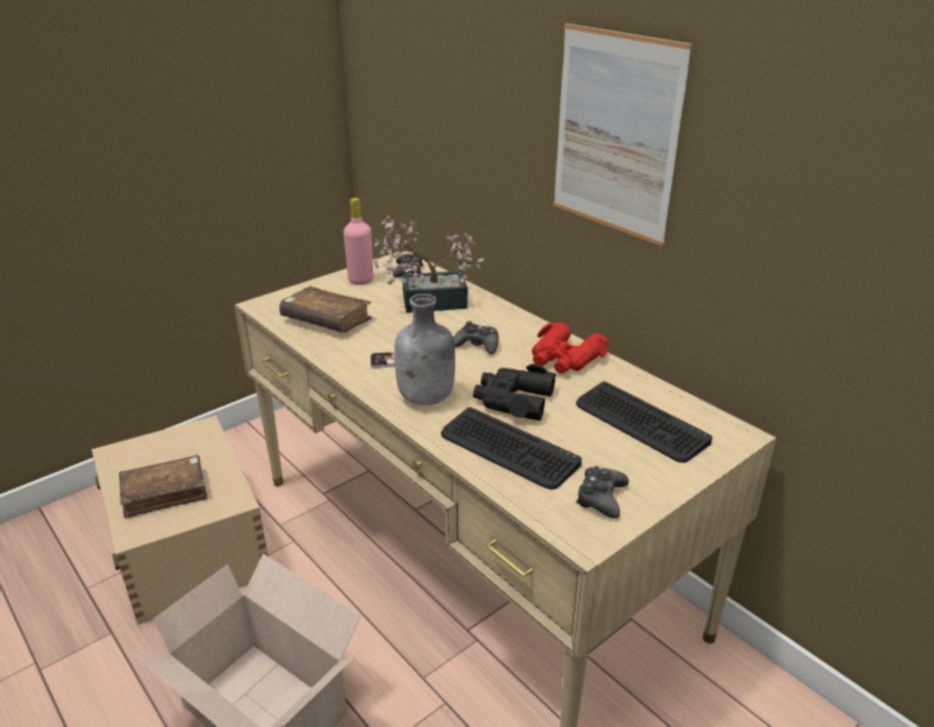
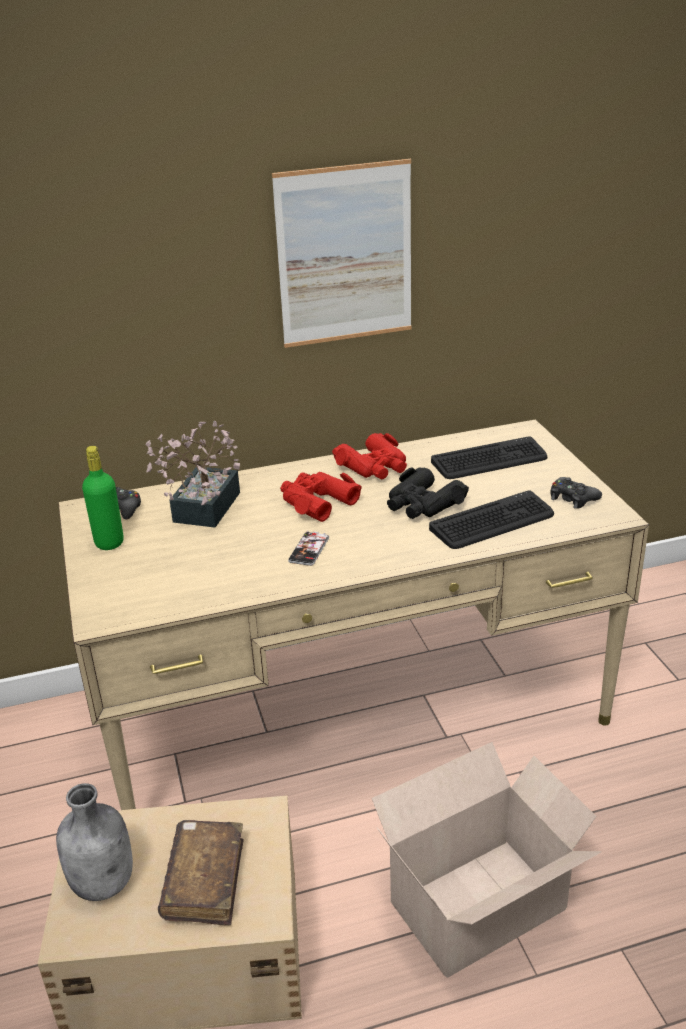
camera: 65 degrees left, 0 degrees up
brown book [279,286,373,333] -> none
pink bottle [343,198,374,285] -> green bottle [82,446,124,550]
grey bottle [394,294,455,405] -> grey bottle moved to [56,783,133,901]
black game controller [453,321,499,355] -> red binoculars [280,472,362,522]

